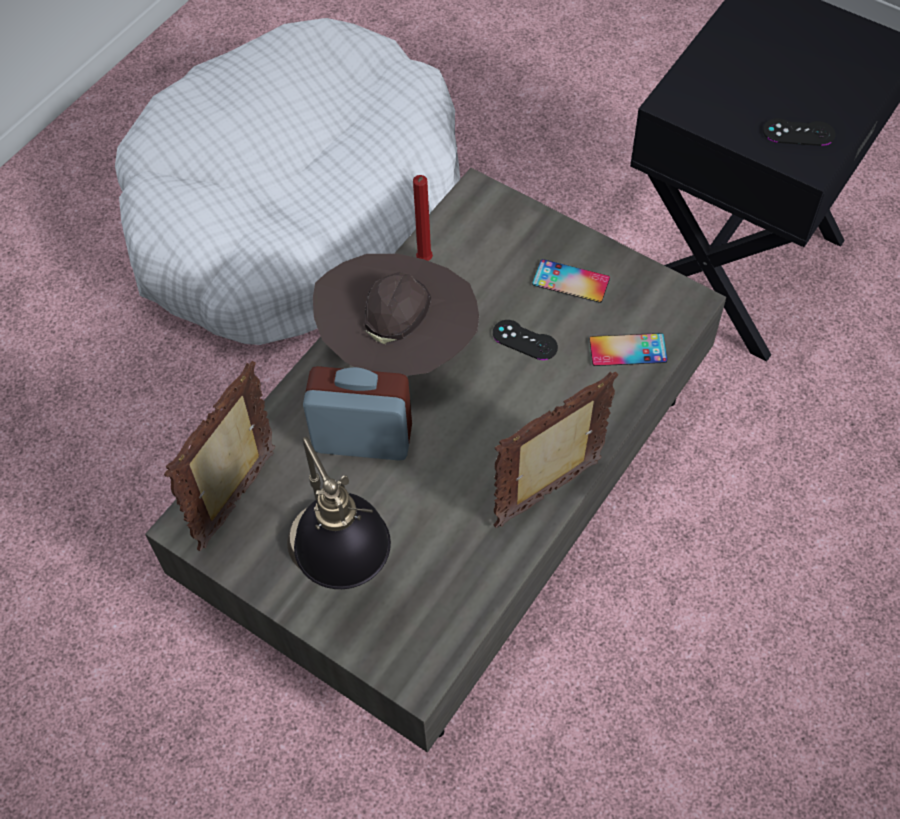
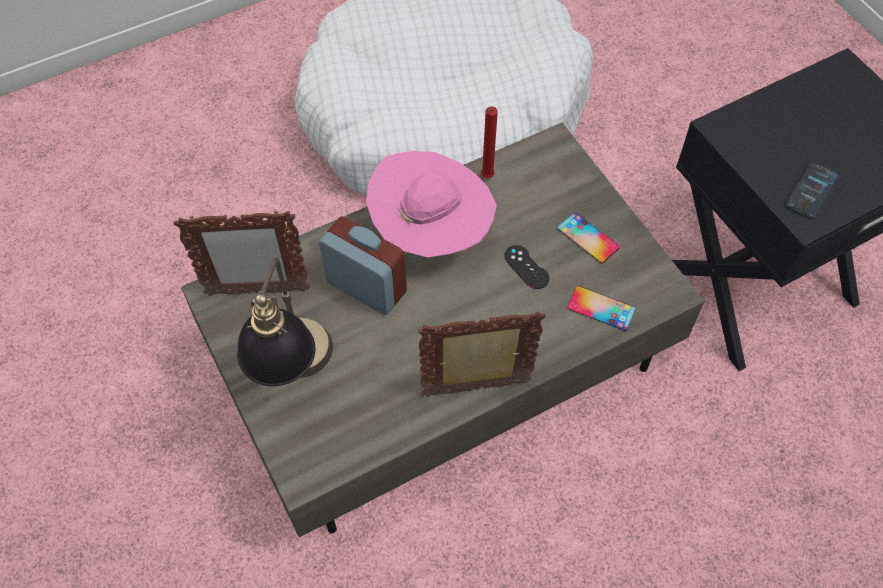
camera: 25 degrees right, 0 degrees up
picture frame [164,361,275,551] -> picture frame turned 150 degrees counterclockwise [173,210,310,296]
brown hat [313,254,479,376] -> pink hat [366,151,497,258]
black game controller [763,118,836,146] -> phone [785,162,840,220]

